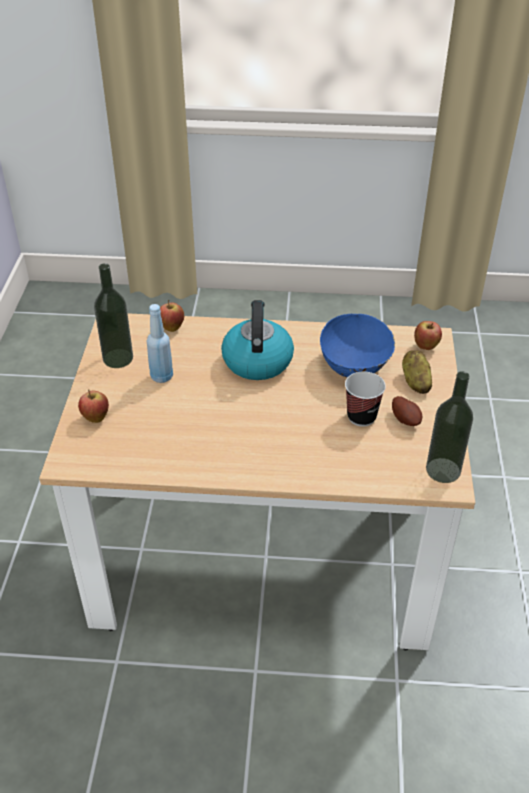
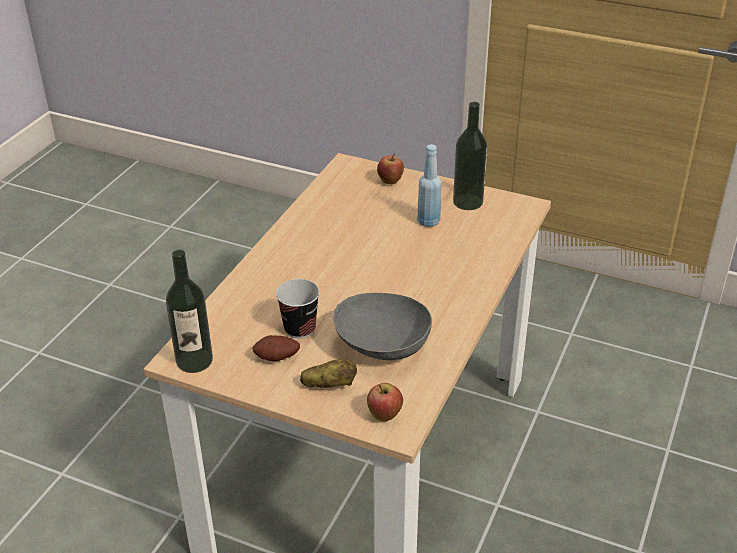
camera: 110 degrees right, 5 degrees down
apple [160,300,184,332] -> none
kettle [221,300,294,380] -> none
blue bowl [320,314,395,378] -> grey bowl [333,293,432,360]

